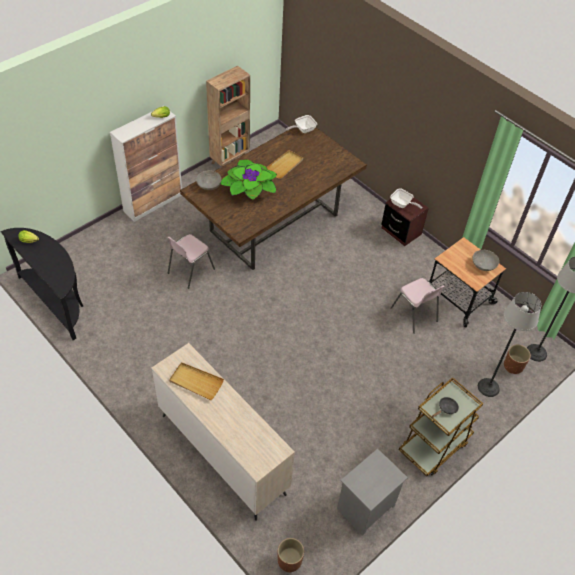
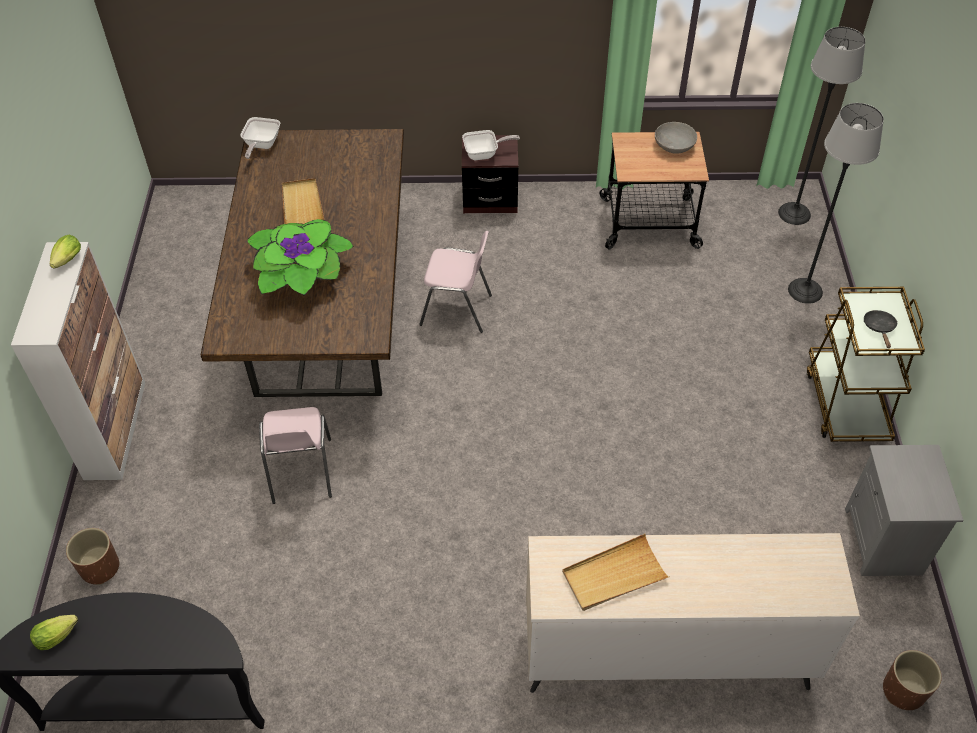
camera: 45 degrees left, 0 degrees up
grey bowl [196,170,222,190] -> none
brown bookcase [206,66,250,167] -> none
pink chair [391,278,445,334] -> pink chair moved to [419,231,492,333]
brown planter [504,345,531,374] -> brown planter moved to [66,528,120,585]

